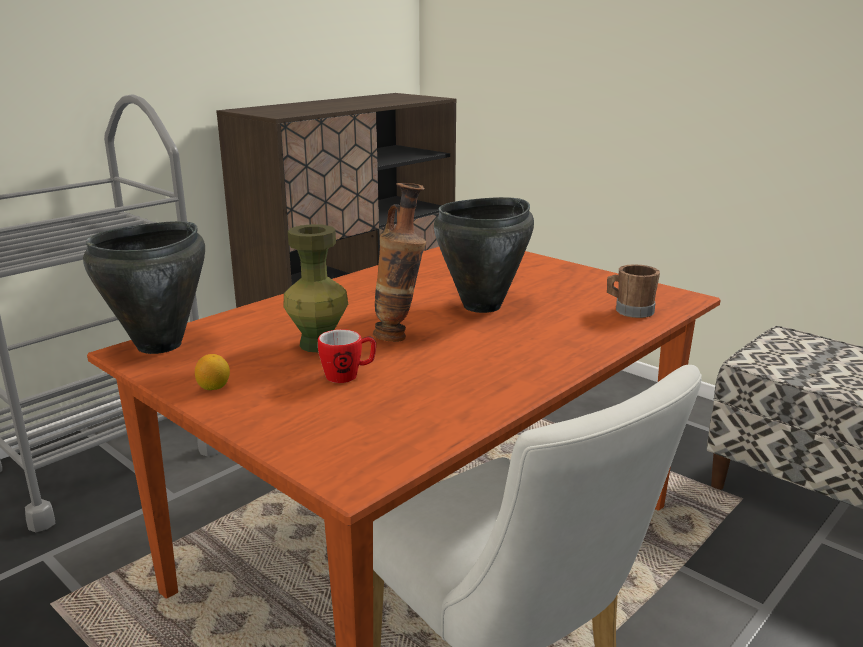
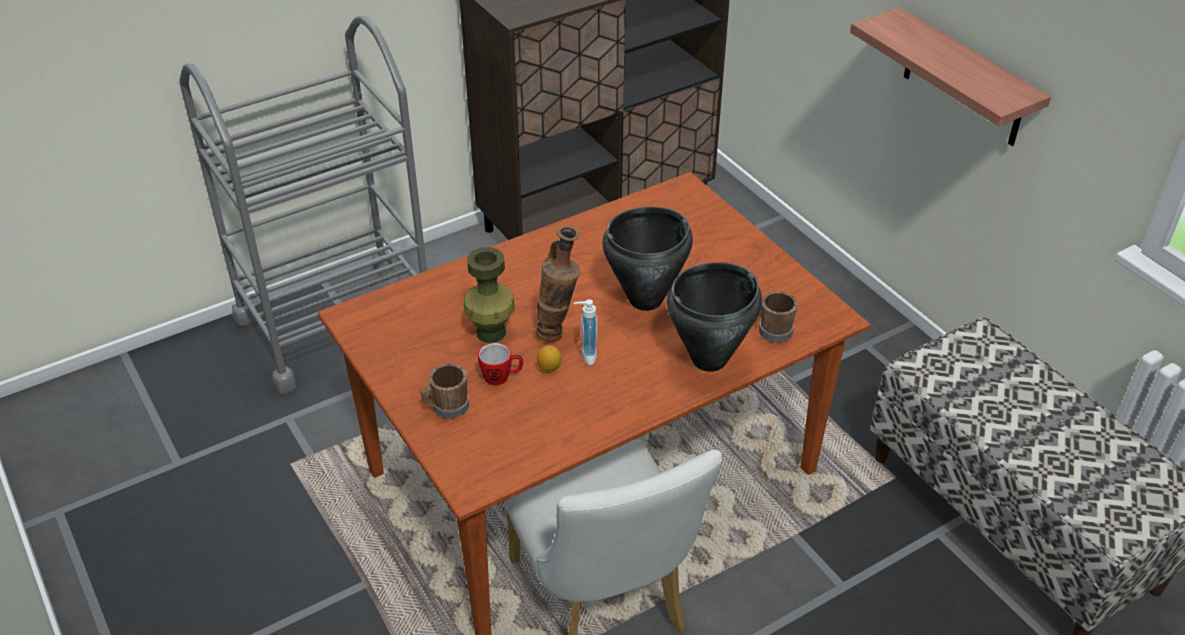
camera: 15 degrees right, 20 degrees up
black cooking pot [83,221,205,354] -> black cooking pot moved to [667,262,762,372]
lemon [195,354,230,390] -> lemon moved to [537,345,562,371]
none -> brown mug [420,363,469,419]
none -> soap dispenser [574,300,597,365]
none -> shelf [850,7,1051,146]

